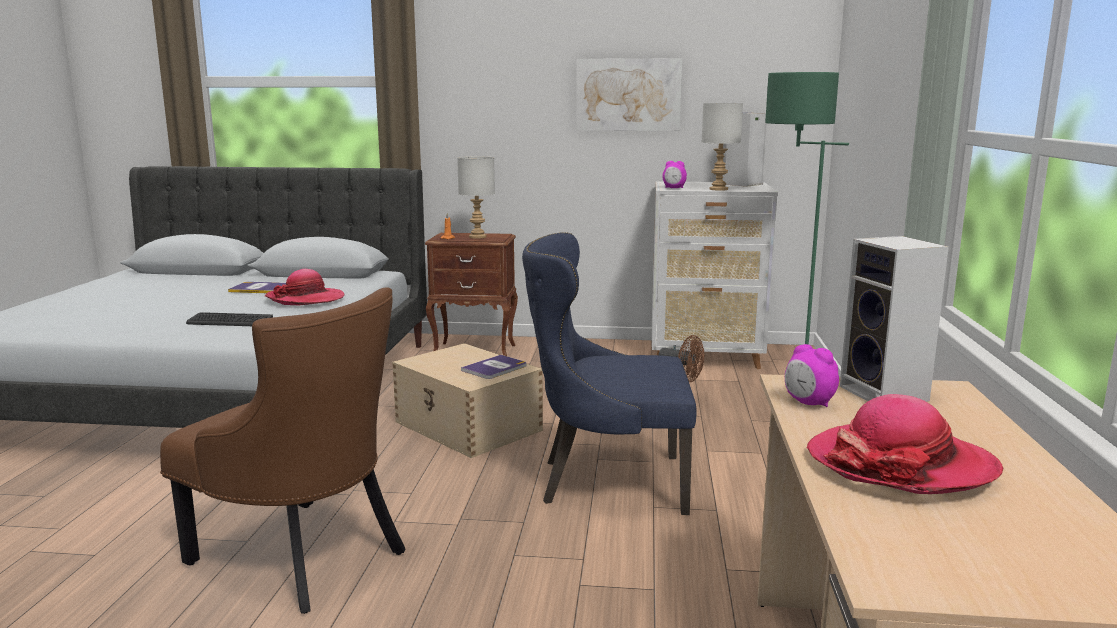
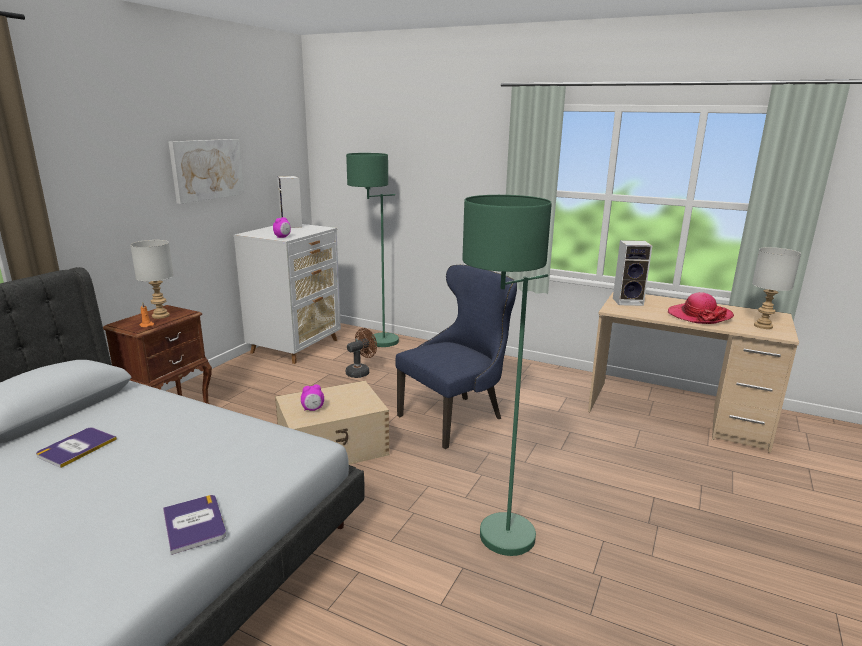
camera: 70 degrees left, 5 degrees up
brown chair [160,287,406,614] -> green floor lamp [463,195,552,556]
keyboard [186,312,273,326] -> none
hat [265,269,344,305] -> none
book [461,355,527,379] -> book moved to [163,495,226,555]
blue chair [522,232,696,515] -> blue chair turned 150 degrees counterclockwise [395,265,517,449]
grey table lamp [702,103,743,191] -> grey table lamp moved to [752,247,801,329]
alarm clock [785,344,839,407] -> alarm clock moved to [301,385,324,411]

